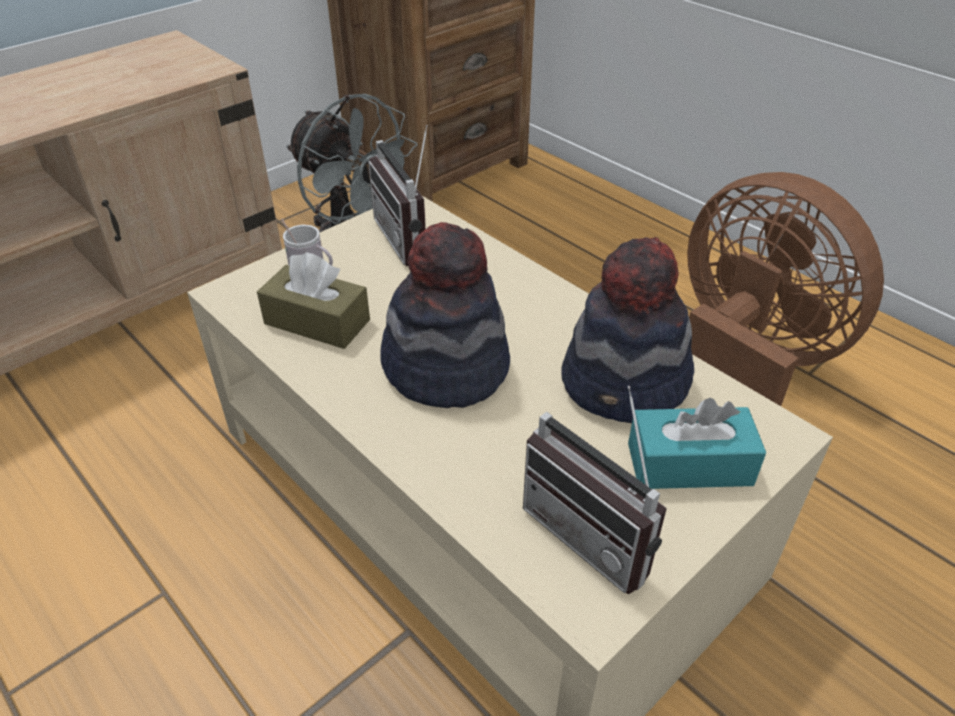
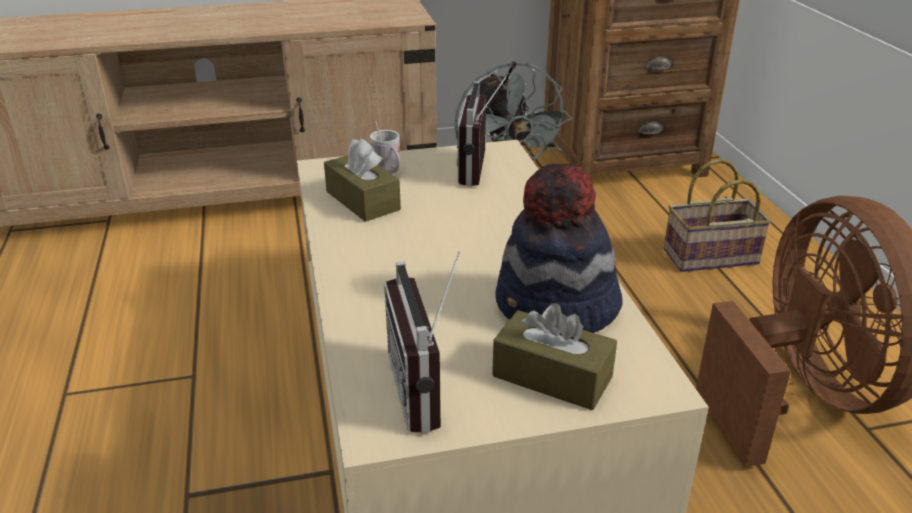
camera: 30 degrees right, 10 degrees down
hat [380,222,510,408] -> none
turquoise tissue box [628,398,766,489] -> brown tissue box [492,303,617,410]
none -> basket [664,159,771,272]

